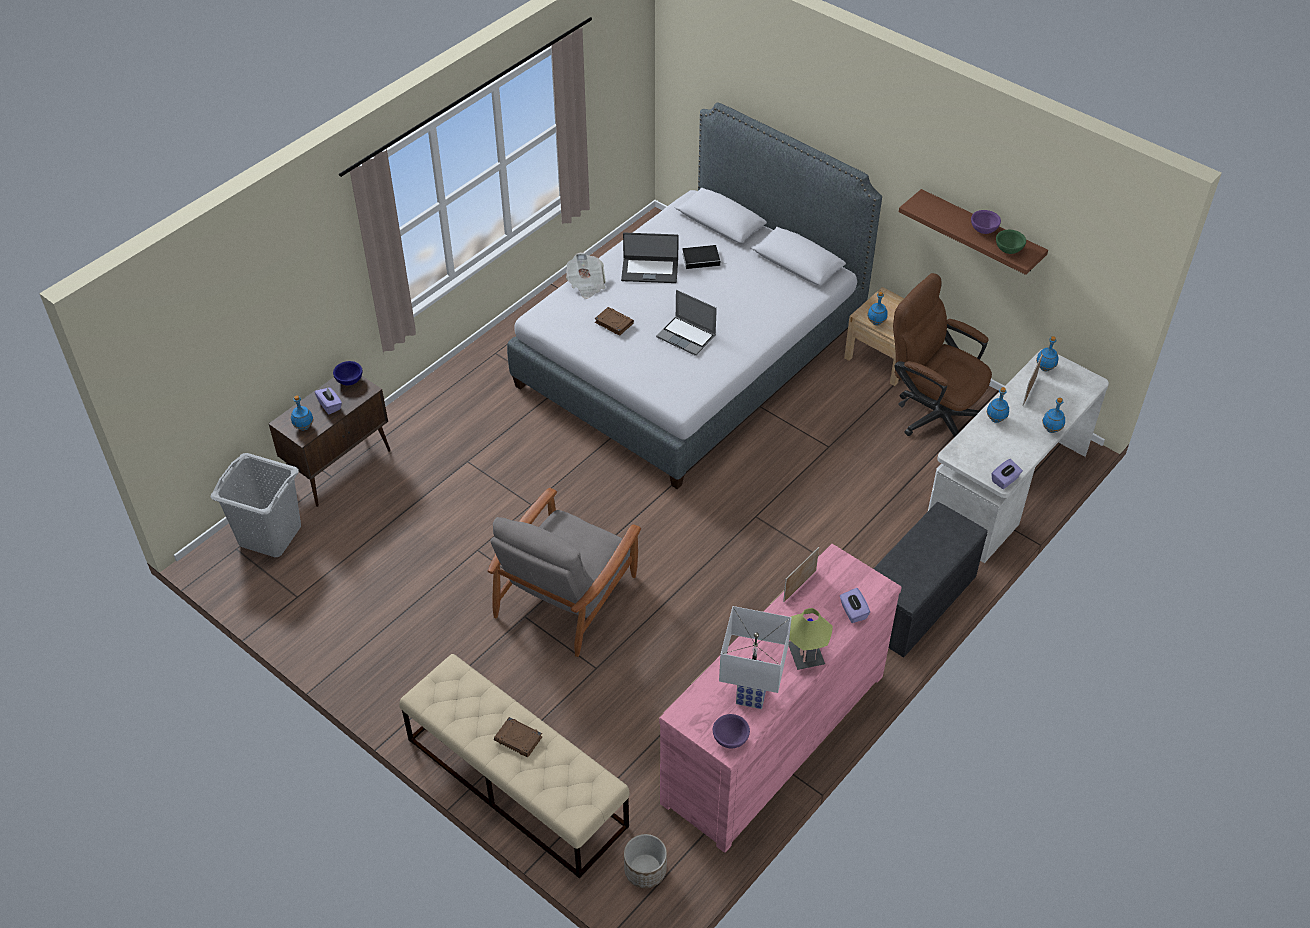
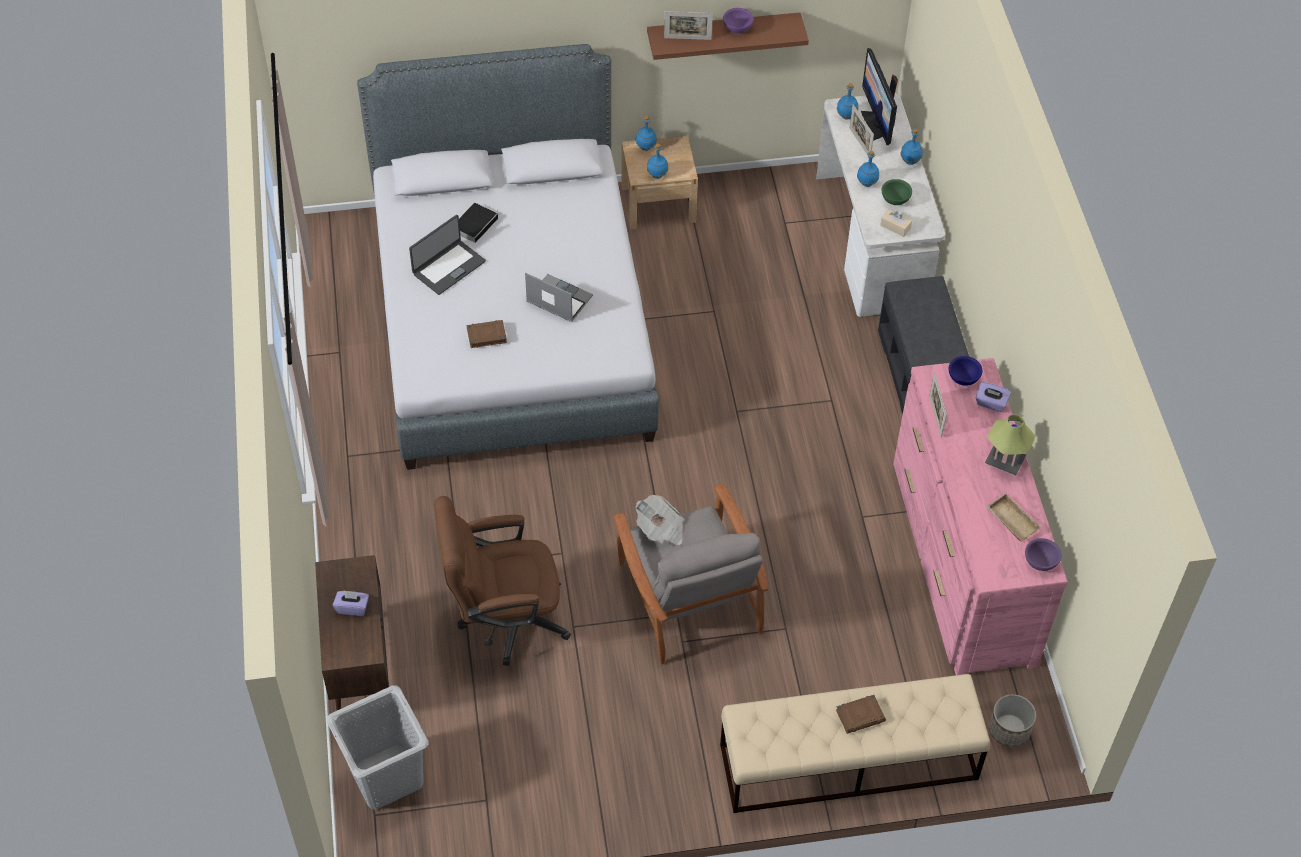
camera: 50 degrees left, 5 degrees up
blue bottle [291,395,313,430] -> blue bottle moved to [635,116,657,151]
blue bowl [333,361,363,386] -> blue bowl moved to [949,356,983,386]
newspaper [566,252,606,299] -> newspaper moved to [636,495,684,545]
laptop [656,290,717,356] -> laptop turned 135 degrees counterclockwise [525,273,593,322]
white table lamp [719,606,792,709] -> beige tray [986,493,1041,541]
brown office chair [893,273,992,437] -> brown office chair moved to [434,496,571,666]
purple tissue box [992,459,1023,489] -> none
green bowl [996,230,1026,254] -> green bowl moved to [882,179,912,205]
none -> picture frame [664,11,713,40]
none -> monitor [861,48,898,145]
none -> beige tissue box [880,209,912,237]

